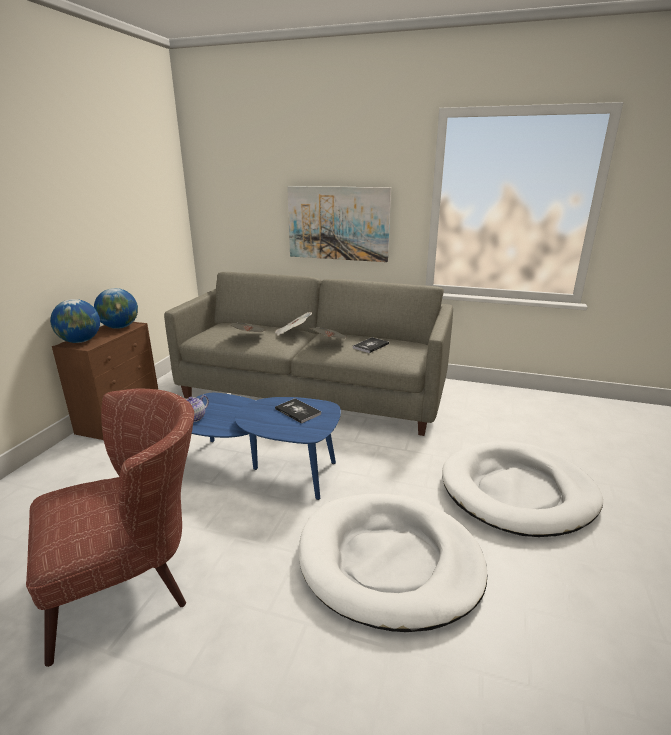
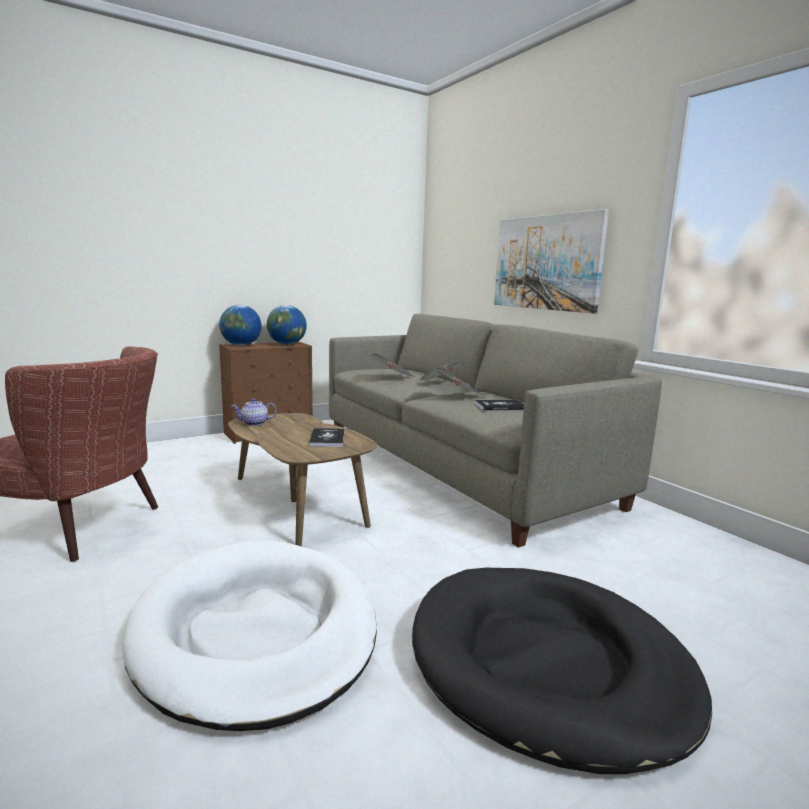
camera: 40 degrees right, 10 degrees down
blue coffee table [192,393,341,500] -> brown coffee table [228,413,378,546]
white dog bed [442,441,603,537] -> black dog bed [412,568,712,774]

